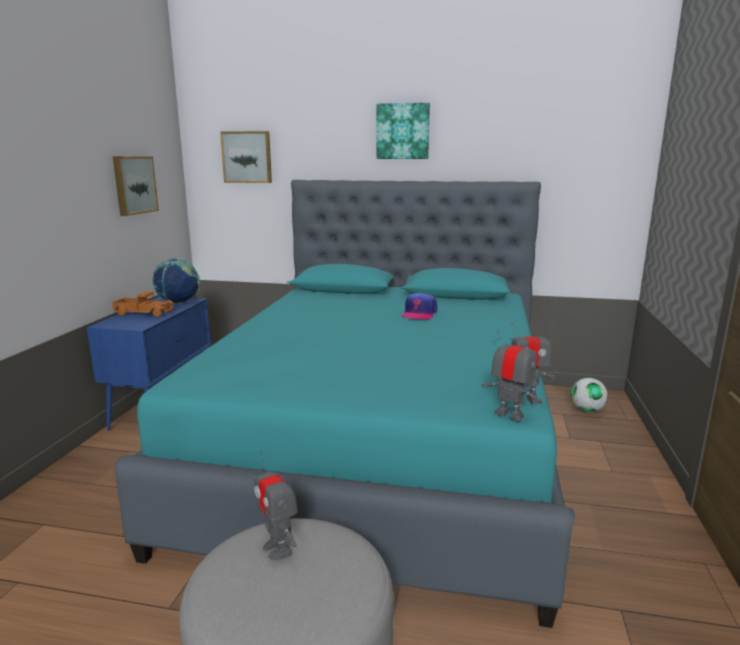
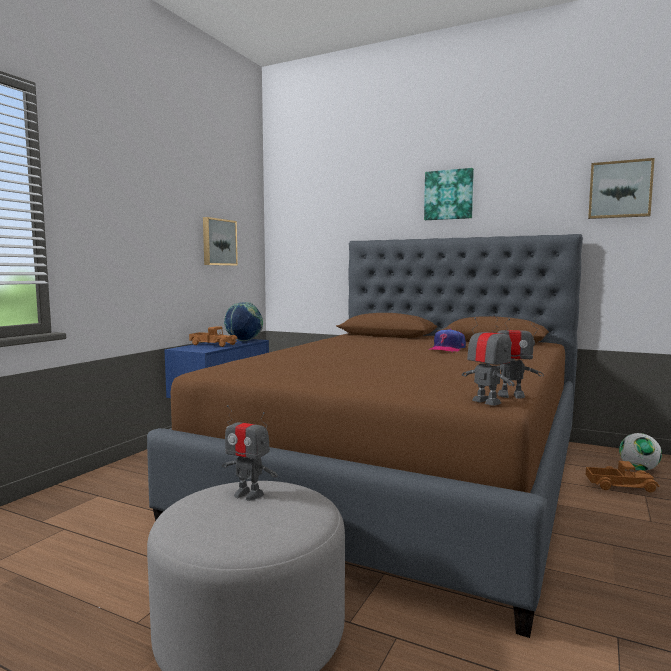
camera: 15 degrees right, 10 degrees down
turquoise bed [114,180,575,628] -> brown bed [147,234,583,638]
picture [220,131,272,183] -> picture moved to [588,158,655,219]
toy robot [254,452,298,560] -> toy robot turned 45 degrees counterclockwise [222,405,278,500]
none -> toy truck [586,461,660,492]

